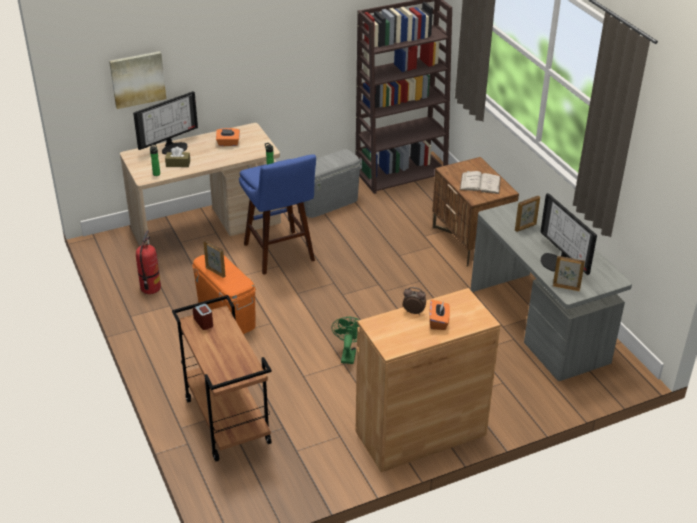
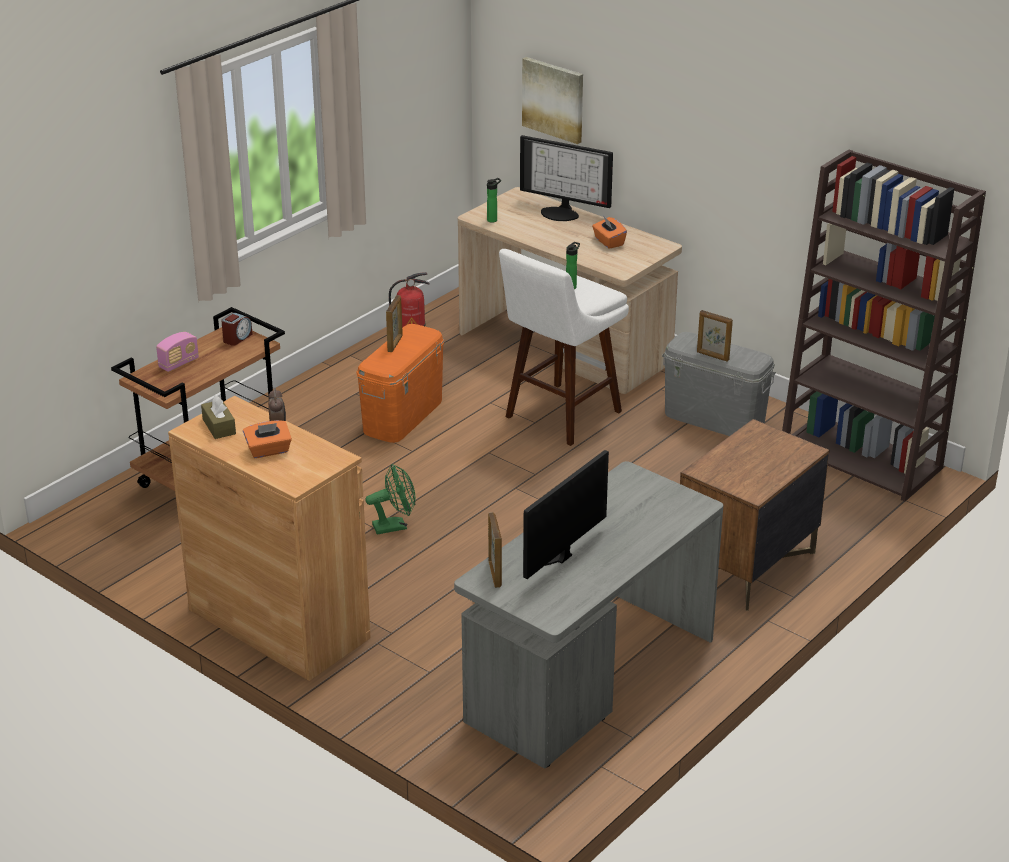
camera: 65 degrees right, 5 degrees down
brown tissue box [165,147,190,167] -> brown tissue box moved to [201,395,236,439]
blue stool [239,154,316,275] -> white stool [499,249,629,446]
white book [460,171,501,194] -> none
picture frame [515,195,540,232] -> picture frame moved to [697,310,733,362]
none -> radio [156,332,199,372]

